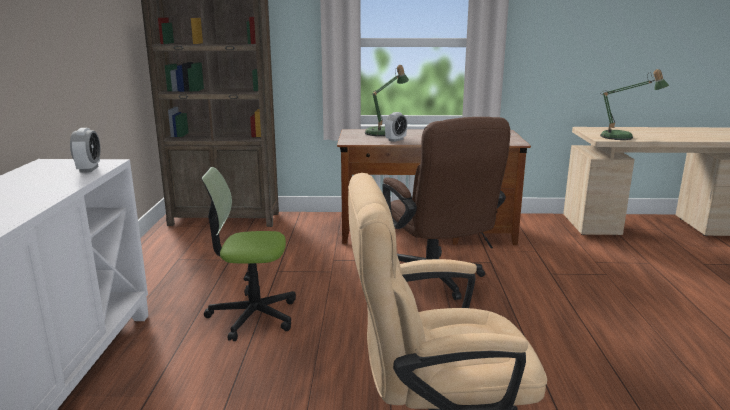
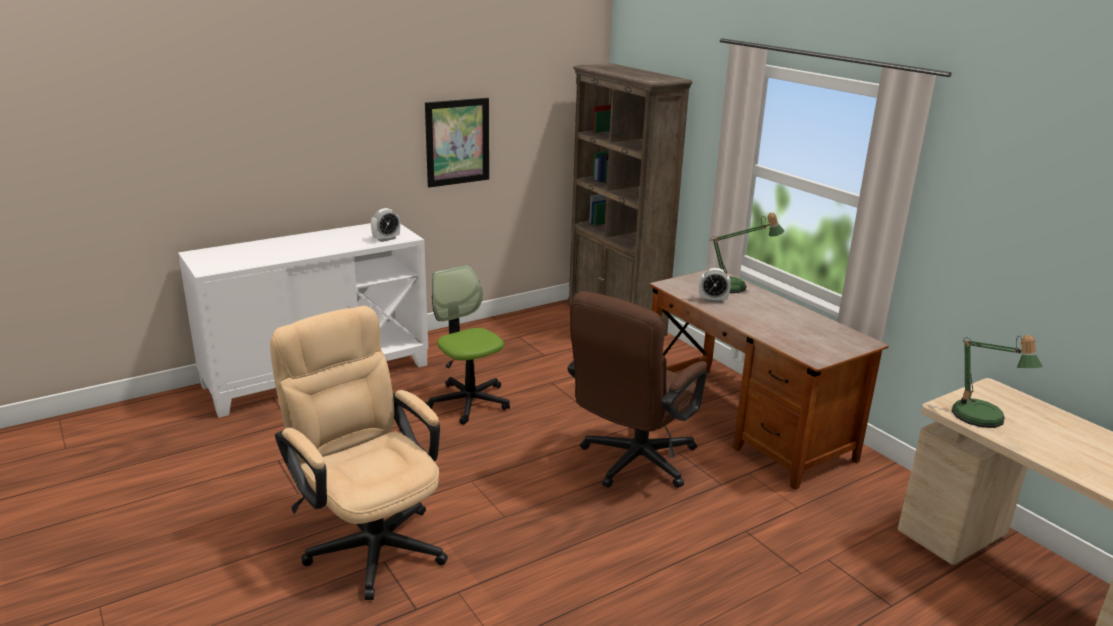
camera: 55 degrees right, 5 degrees up
none -> picture [425,98,489,188]

